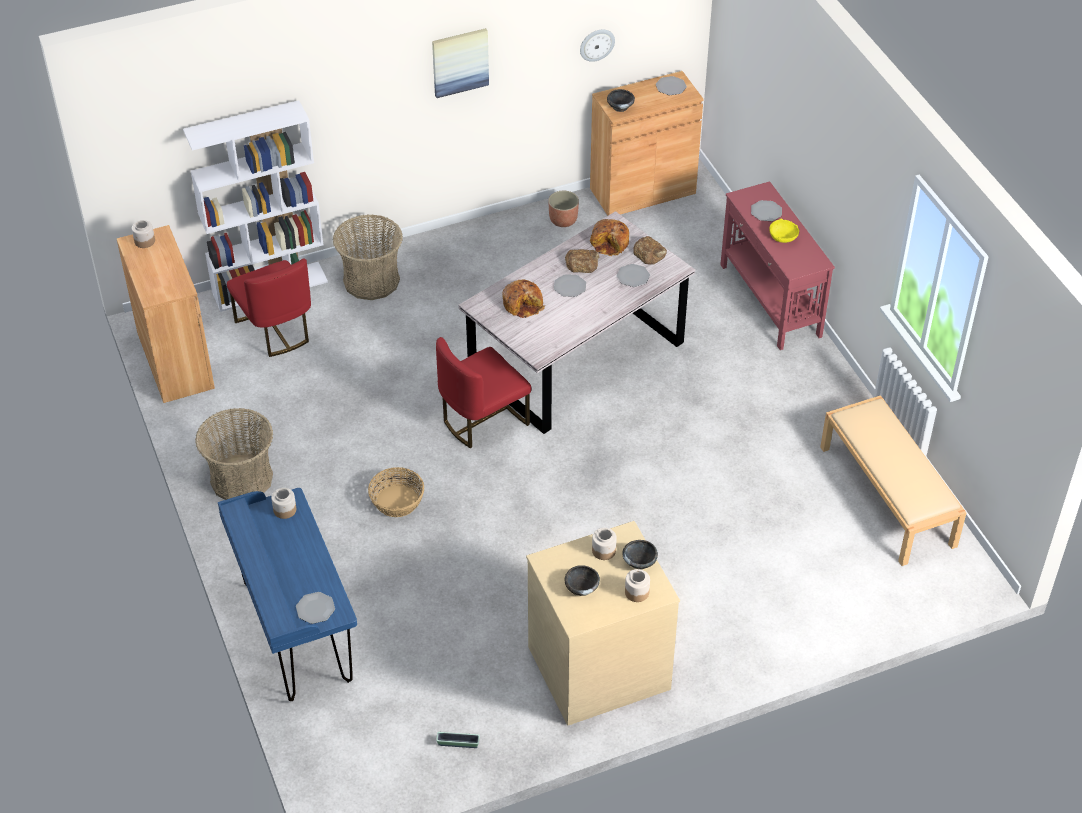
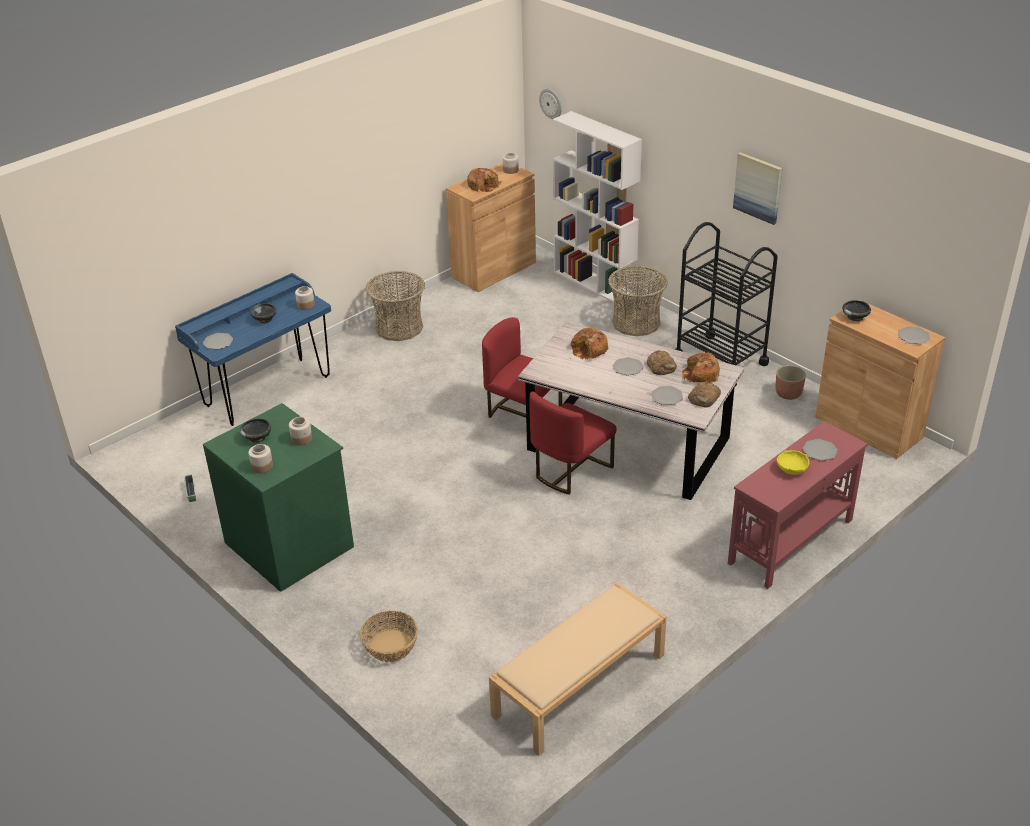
camera: 70 degrees right, 10 degrees down
red chair [227,258,311,357] -> red chair moved to [530,391,617,495]
basket [368,467,424,517] -> basket moved to [360,611,418,662]
beige dresser [526,521,680,725] -> green dresser [203,403,354,592]
wall clock [580,29,615,62] -> wall clock moved to [539,89,562,119]
black bowl [623,540,658,570] -> black bowl moved to [251,303,277,323]
none -> bread [467,168,502,192]
none -> black cart [675,222,778,387]

